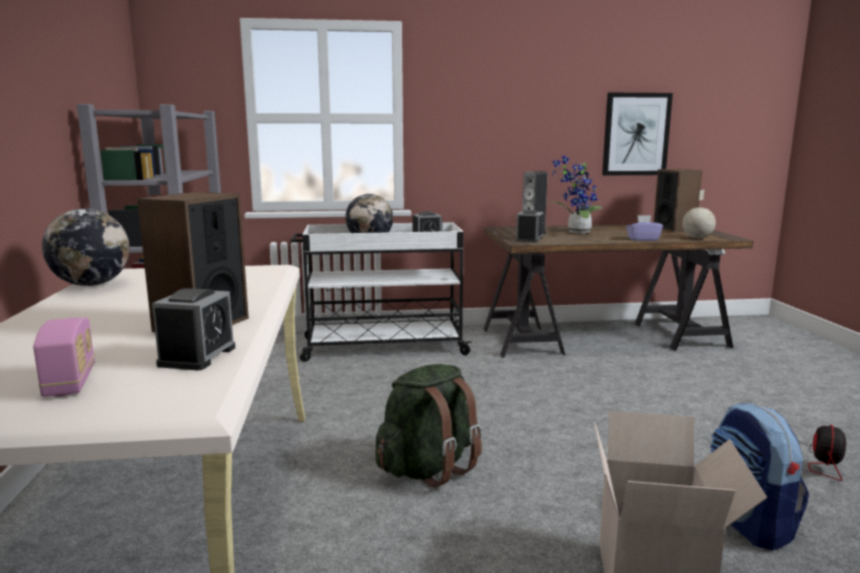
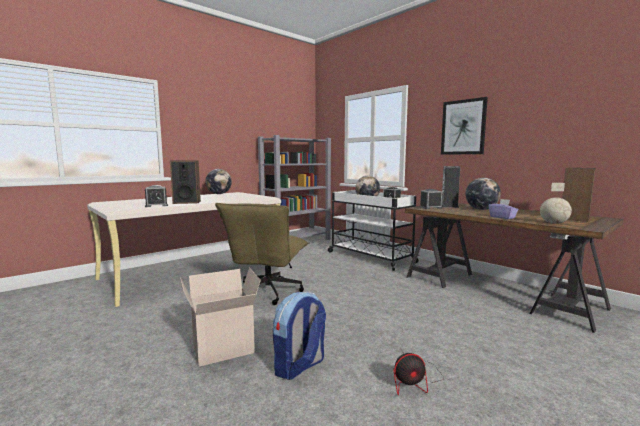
camera: 55 degrees right, 5 degrees down
radio [33,317,95,397] -> none
green backpack [375,364,482,488] -> beige office chair [215,203,310,305]
potted plant [548,155,602,233] -> globe [465,178,501,210]
picture [602,93,673,176] -> picture moved to [441,97,488,155]

